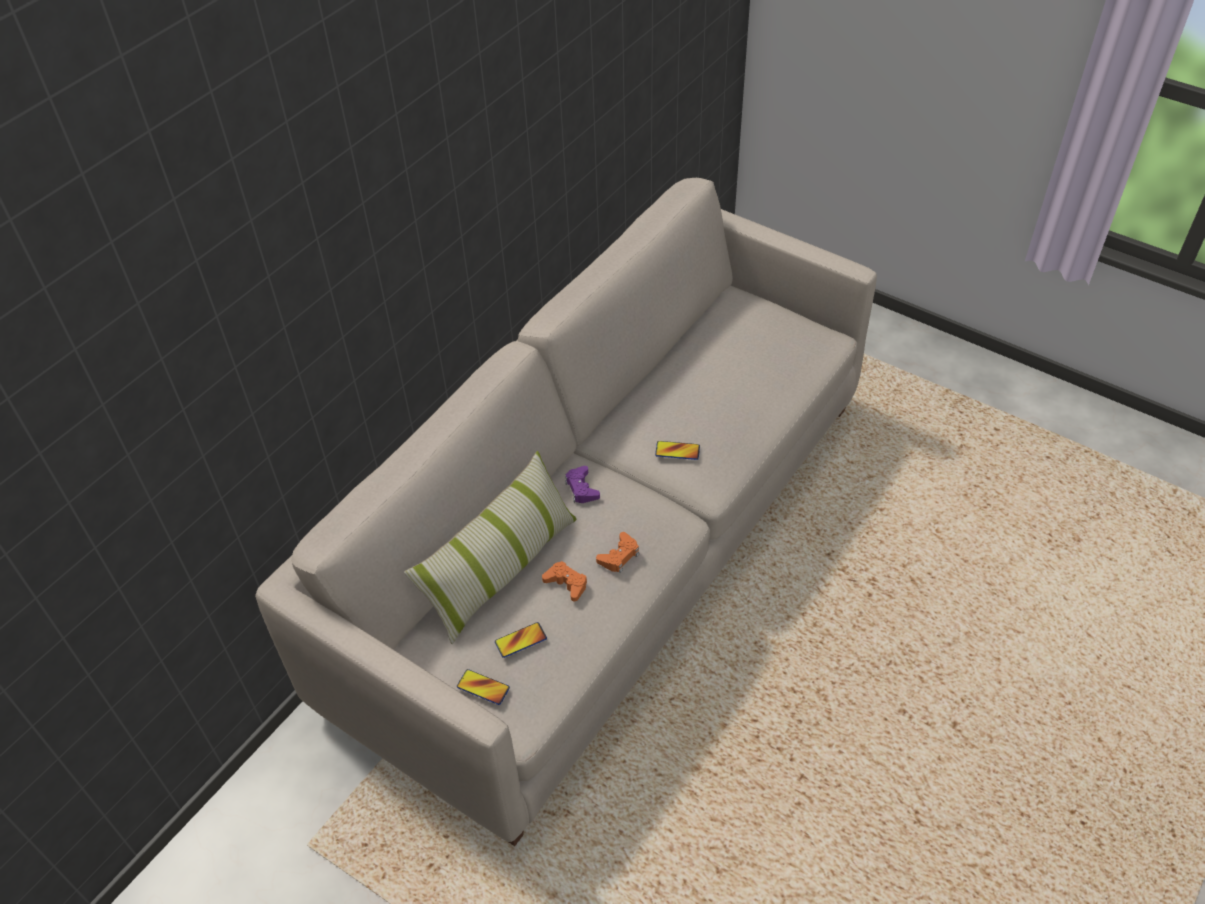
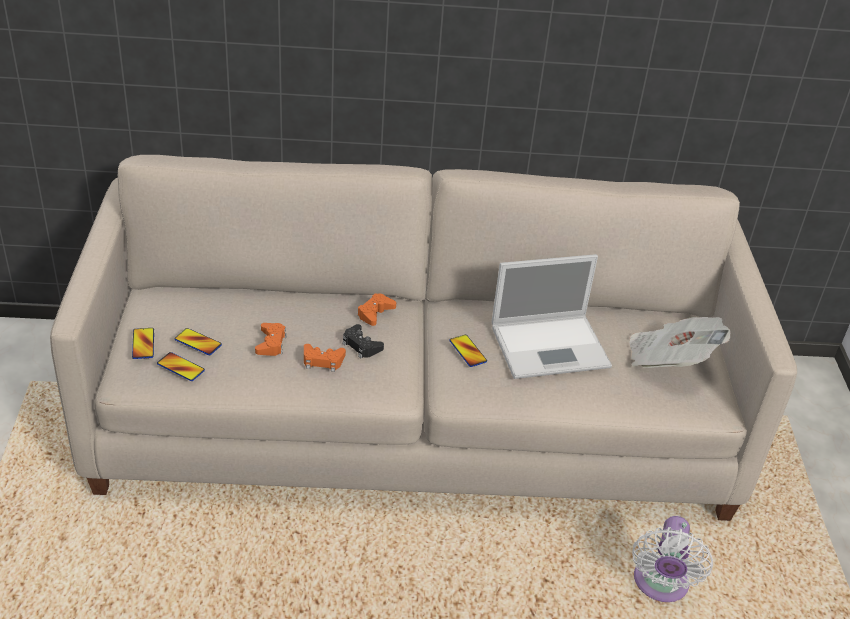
camera: 50 degrees right, 10 degrees down
pillow [404,451,576,644] -> none
purple game controller [565,466,600,503] -> orange game controller [357,293,396,326]
none -> phone [157,352,205,381]
none -> black game controller [342,324,384,358]
none -> laptop [492,254,612,379]
none -> newspaper [629,317,731,368]
none -> white fan [632,516,713,602]

